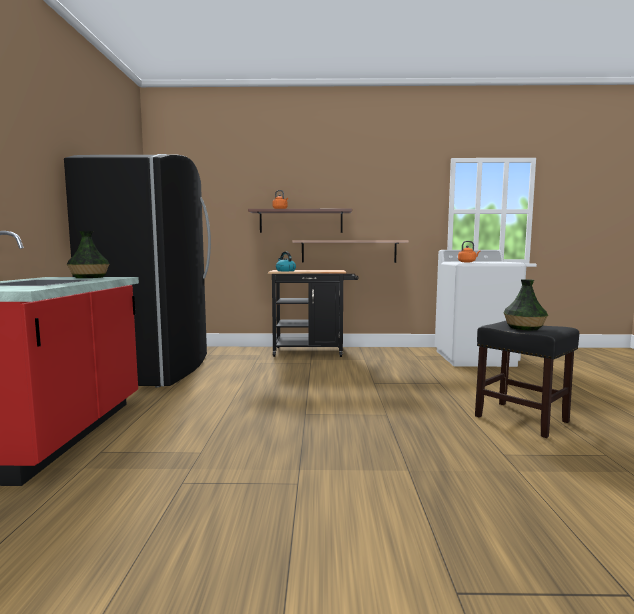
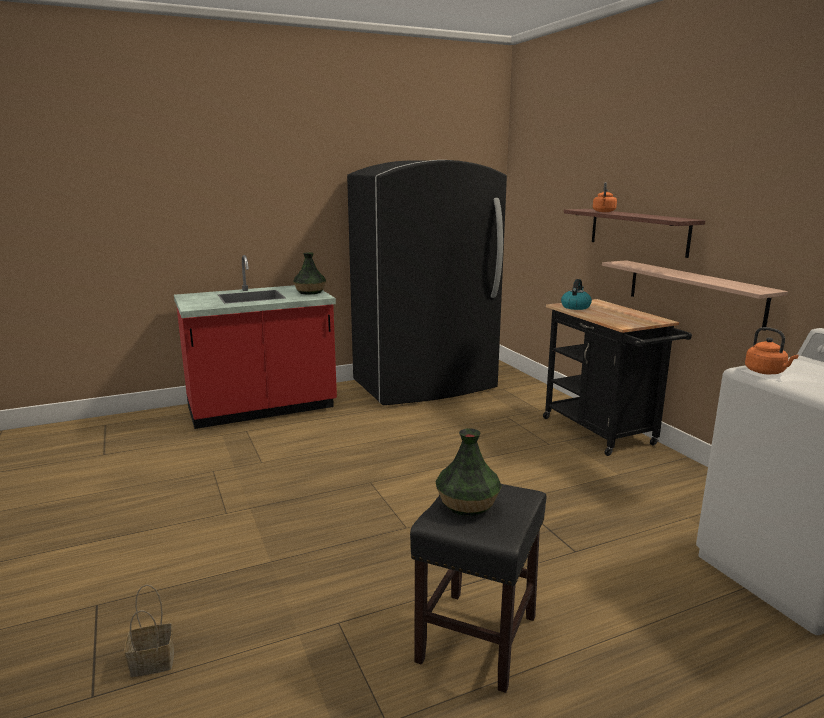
camera: 65 degrees right, 10 degrees up
none -> basket [124,584,174,677]

